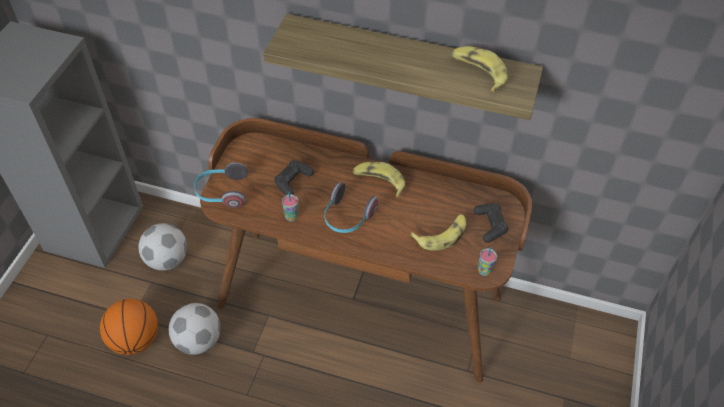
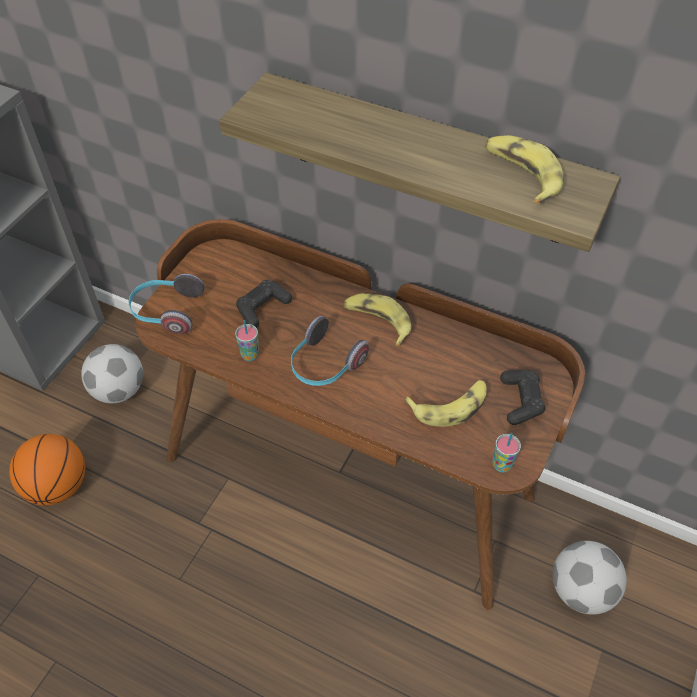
camera: 10 degrees right, 0 degrees up
football [169,303,221,355] -> football moved to [553,541,627,615]

